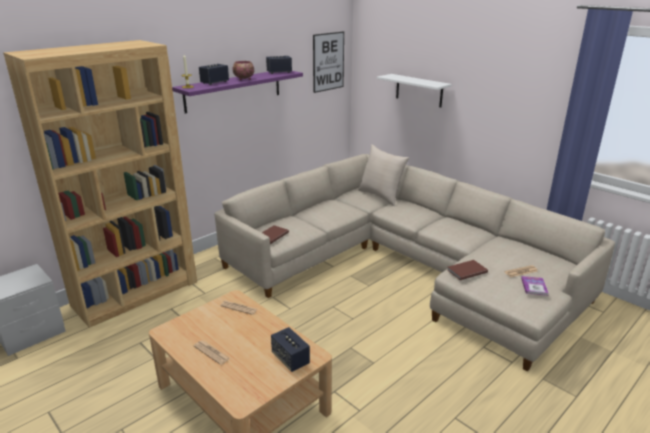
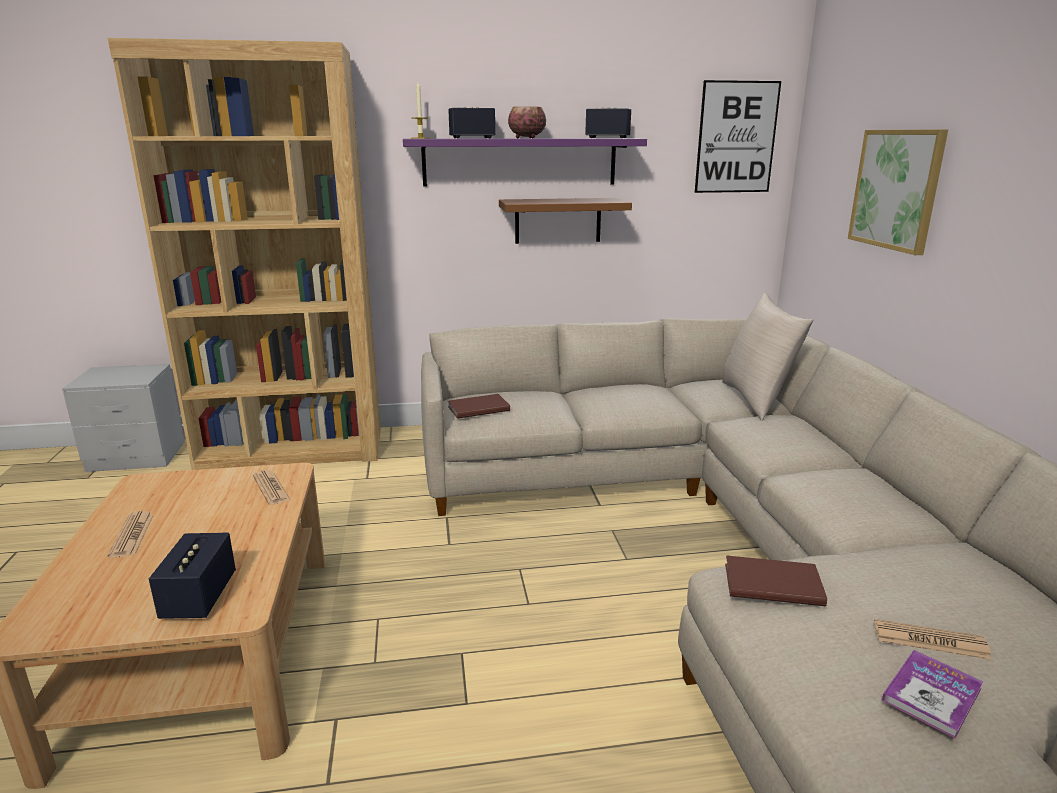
camera: 35 degrees right, 5 degrees down
white shelf [377,74,452,107] -> picture [848,130,948,255]
none -> brown shelf [499,198,632,244]

